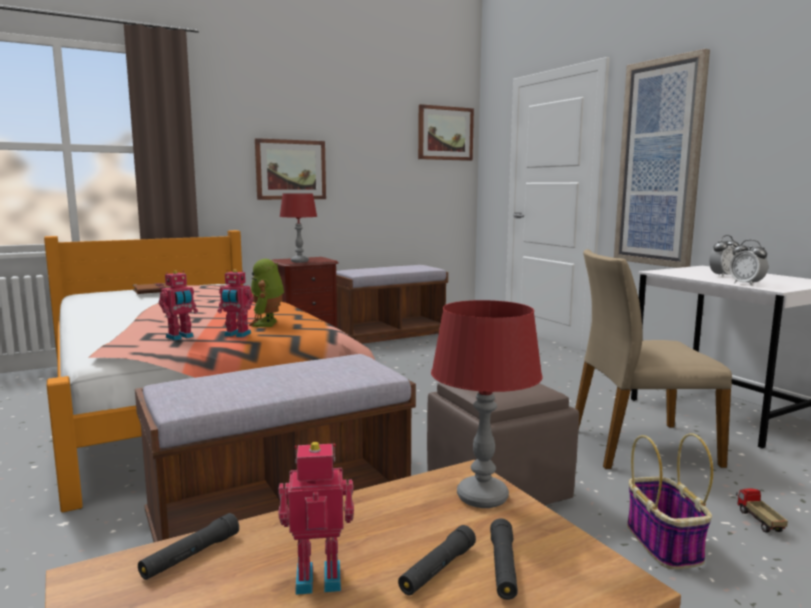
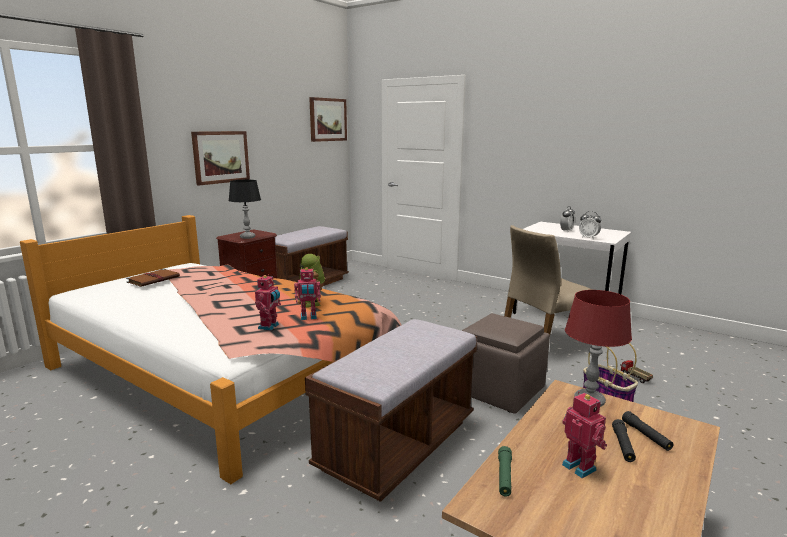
camera: 25 degrees left, 5 degrees up
black flashlight [138,513,239,580] -> green flashlight [498,446,512,497]
toy robot [278,442,354,595] -> toy robot turned 90 degrees clockwise [562,391,607,478]
red table lamp [279,193,317,263] -> black table lamp [228,180,261,239]
picture [614,49,710,268] -> none

